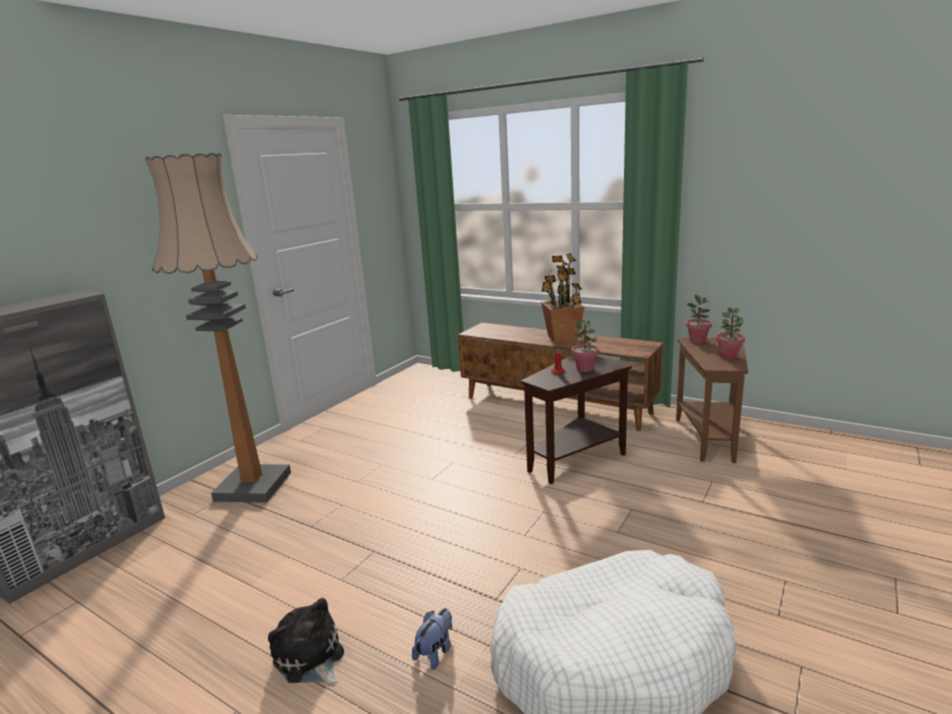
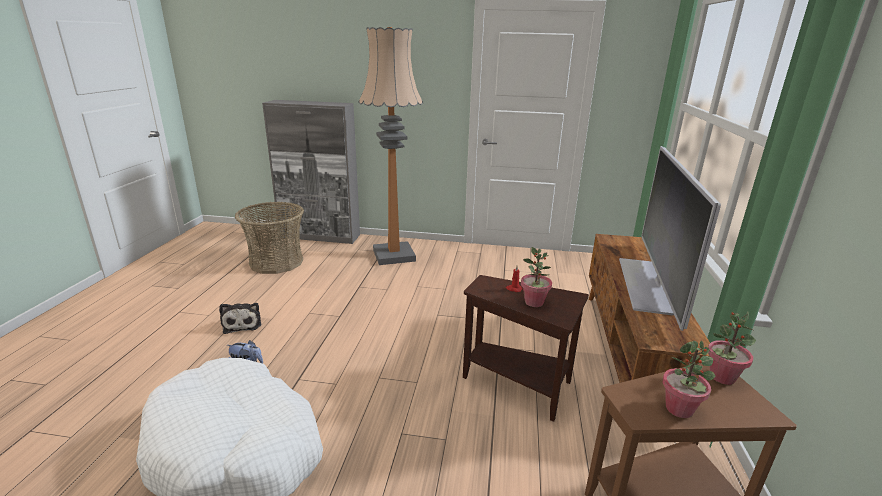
camera: 65 degrees right, 5 degrees up
plush toy [268,598,344,686] -> plush toy turned 135 degrees clockwise [219,303,261,334]
potted plant [541,253,585,343] -> television [619,146,721,331]
none -> basket [235,202,304,274]

